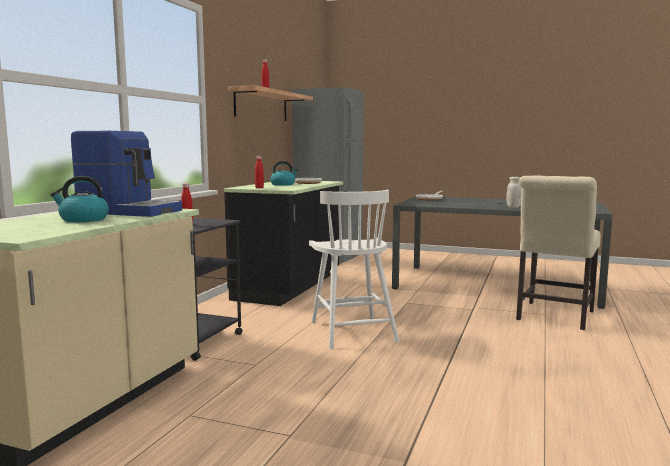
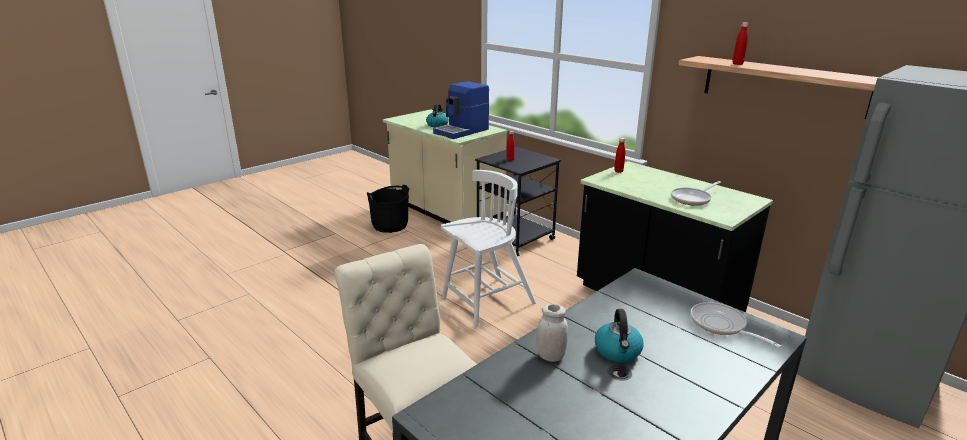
camera: 115 degrees right, 15 degrees up
kettle [270,161,298,186] -> kettle moved to [595,309,644,362]
white chair [309,190,399,349] -> white chair turned 135 degrees clockwise [441,170,536,327]
none -> black bucket [367,185,409,233]

